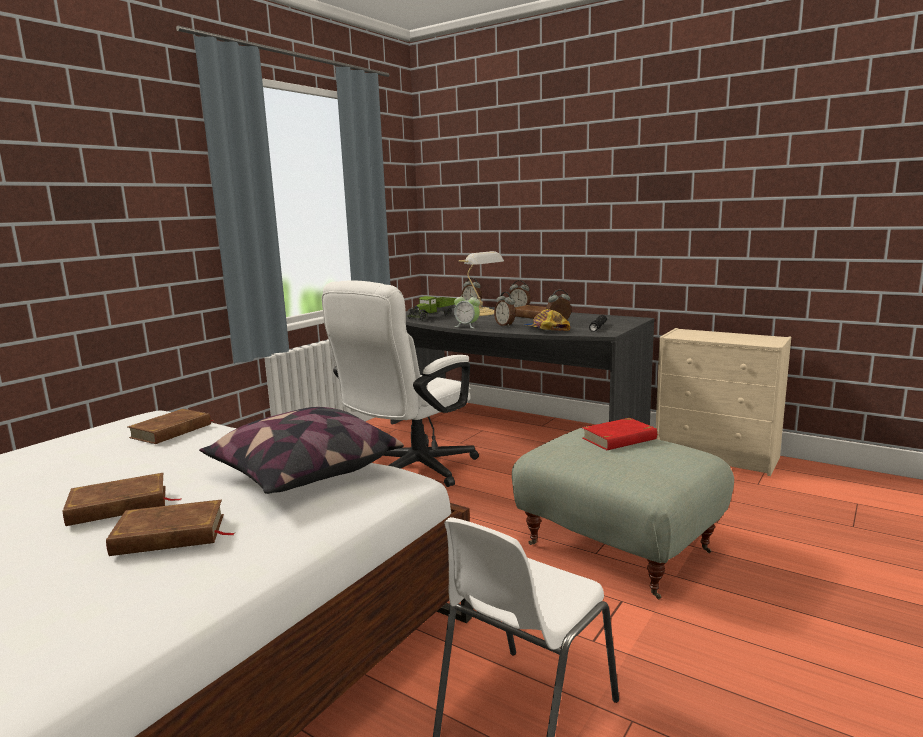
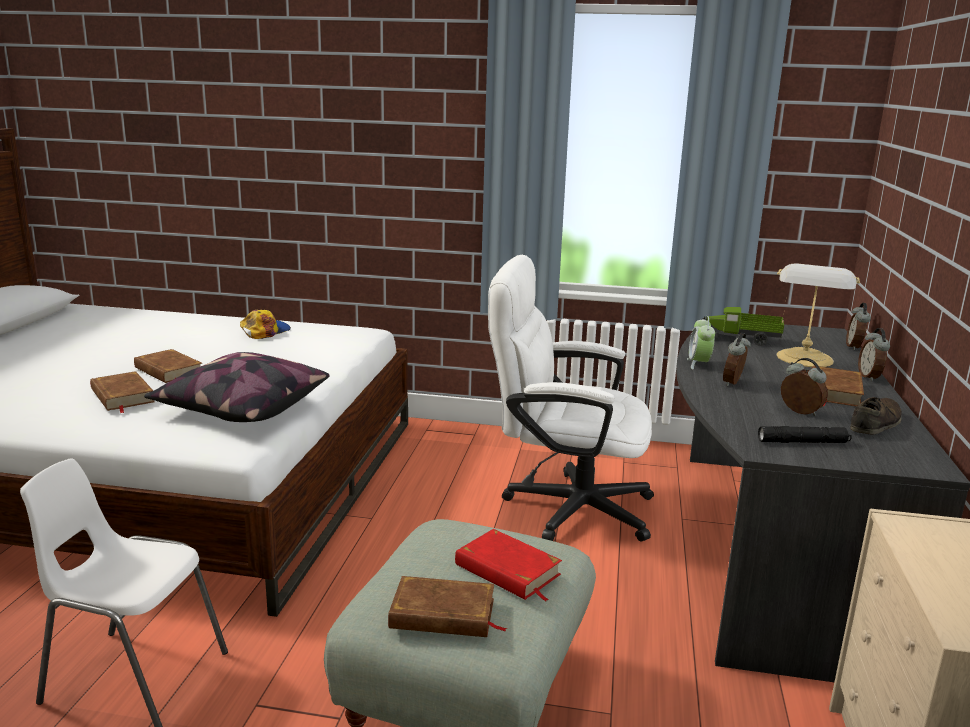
camera: 65 degrees right, 5 degrees up
brown book [127,409,214,444] -> brown book moved to [388,576,508,637]
cap [523,309,570,331] -> cap moved to [240,310,291,339]
none -> brown shoe [850,397,902,434]

